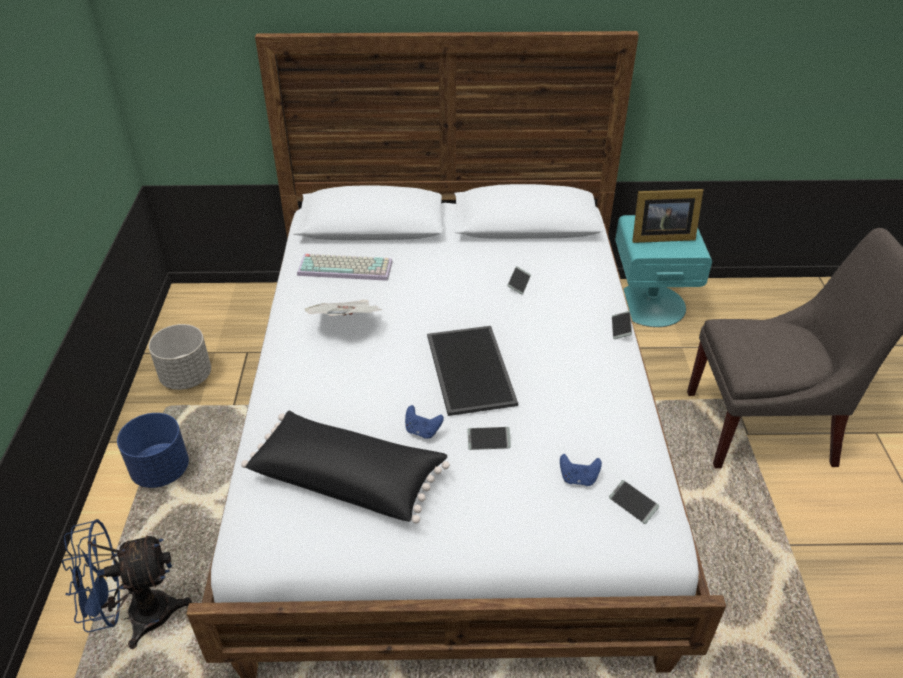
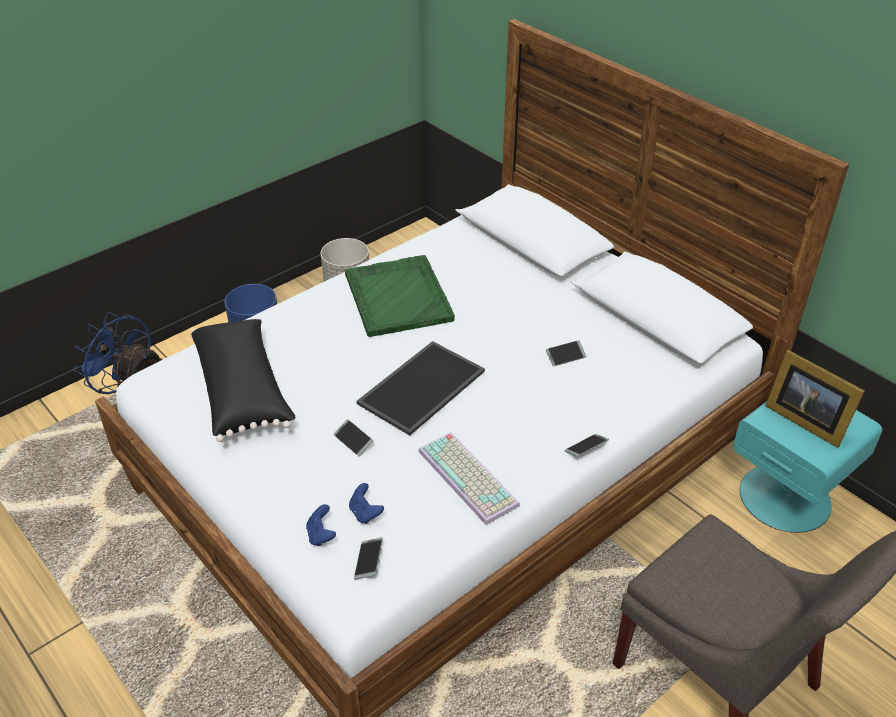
camera: 50 degrees right, 0 degrees up
keyboard [297,254,393,281] -> keyboard moved to [418,432,520,525]
newspaper [304,300,382,316] -> green tray [344,255,455,337]
blue game controller [405,405,444,439] -> blue game controller moved to [306,504,336,546]

